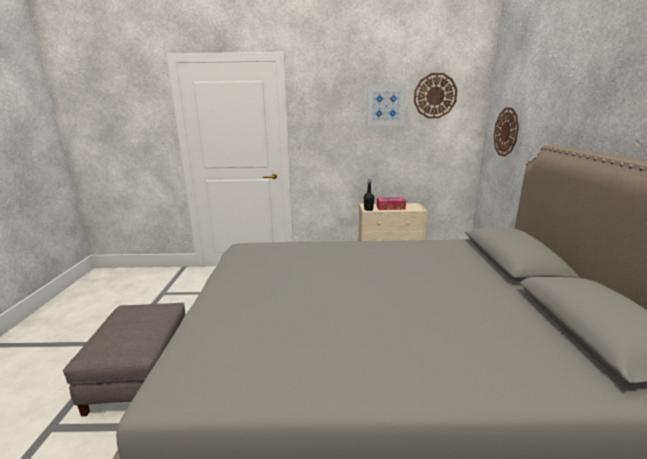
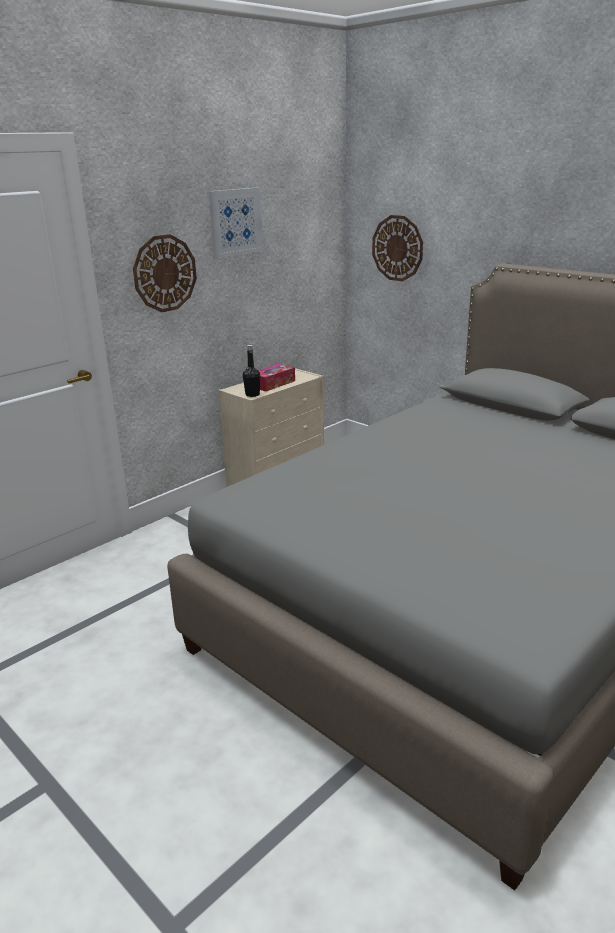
camera: 45 degrees left, 5 degrees up
grey ottoman [63,303,186,416] -> none
wall clock [414,73,457,118] -> wall clock moved to [133,234,197,312]

